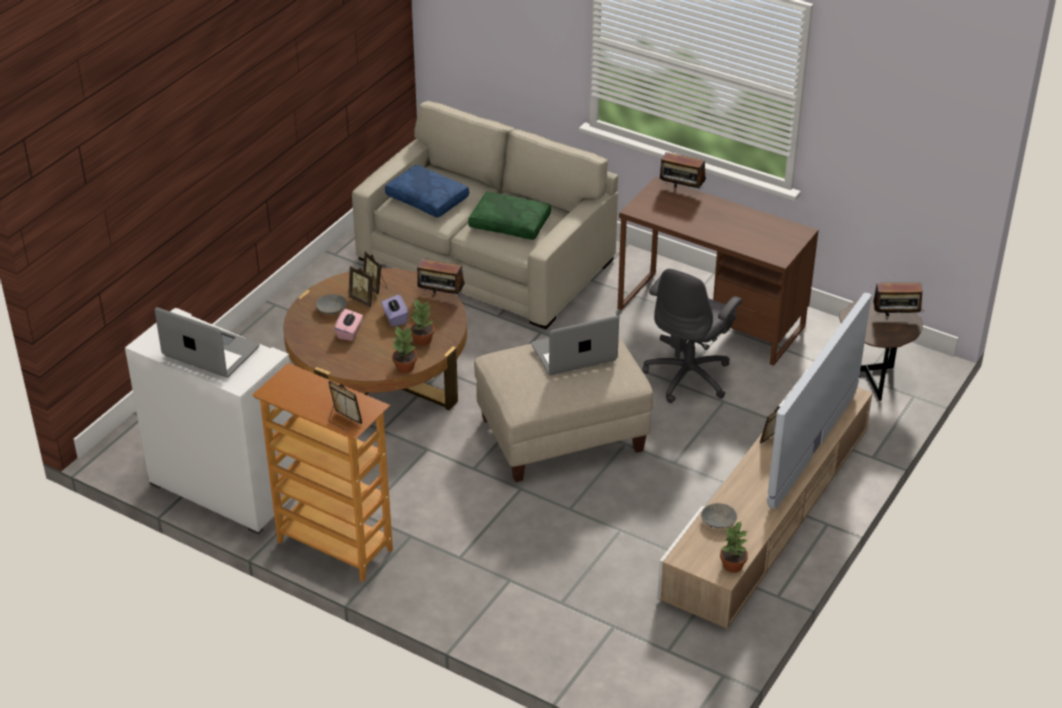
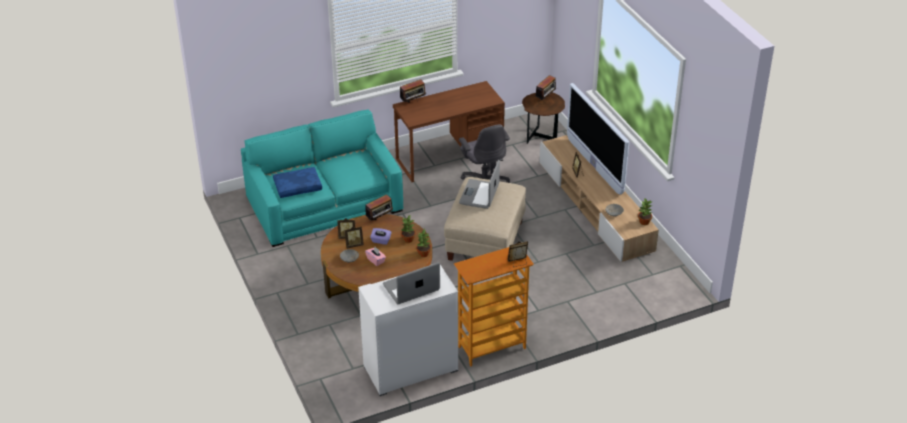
camera: 55 degrees left, 0 degrees up
beige sofa [352,101,618,329] -> turquoise sofa [241,109,404,247]
green pillow [468,191,551,240] -> none

